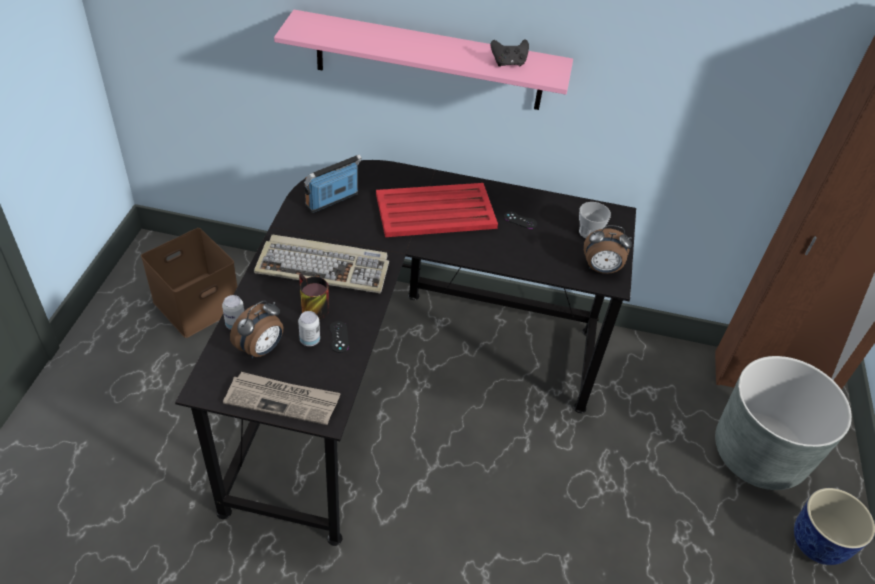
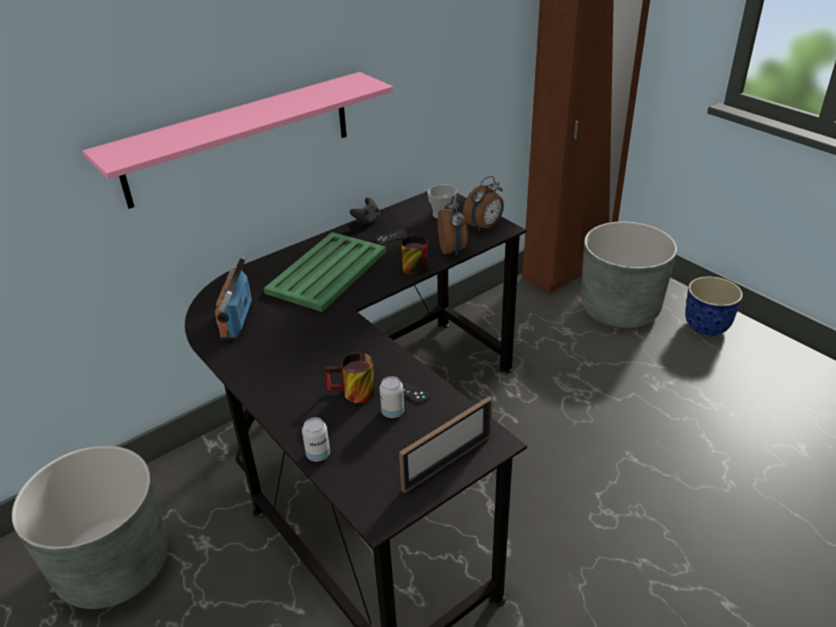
camera: 45 degrees left, 10 degrees down
brown storage box [141,228,237,338] -> grey planter [12,446,168,609]
newspaper [223,372,341,425] -> picture frame [399,396,493,493]
alarm clock [230,300,283,358] -> alarm clock moved to [438,196,468,256]
keyboard [254,235,389,293] -> none
red tray [376,183,498,237] -> green tray [264,232,386,312]
black game controller [491,39,529,67] -> black game controller moved to [350,198,380,226]
none -> mug [401,234,428,276]

